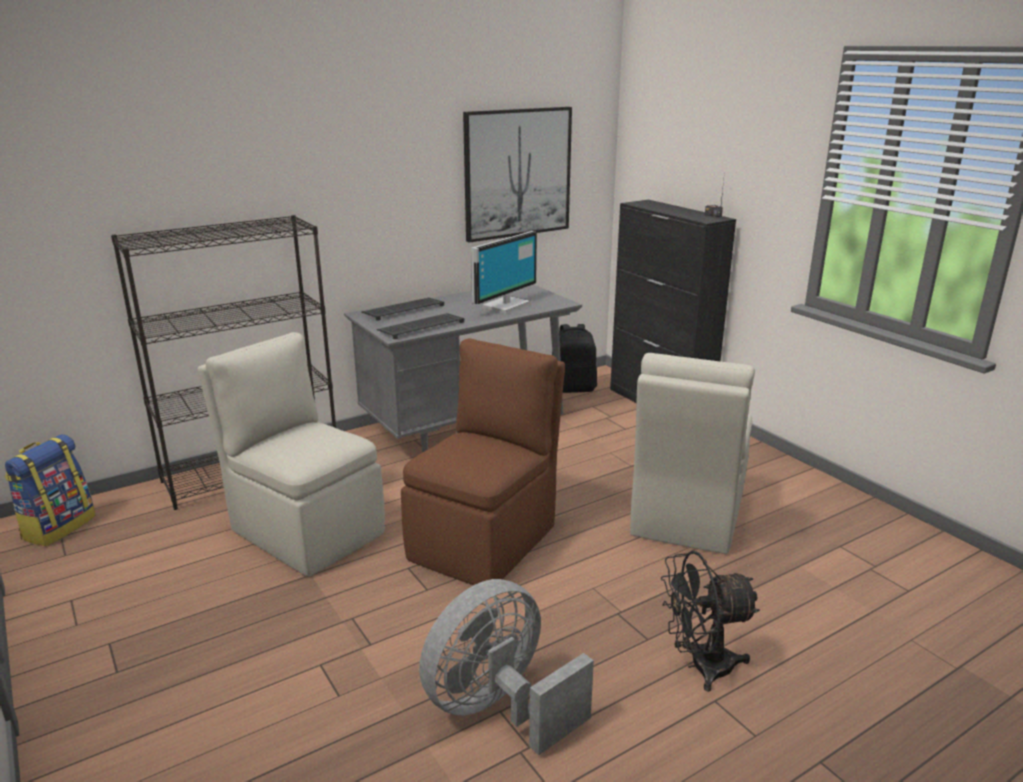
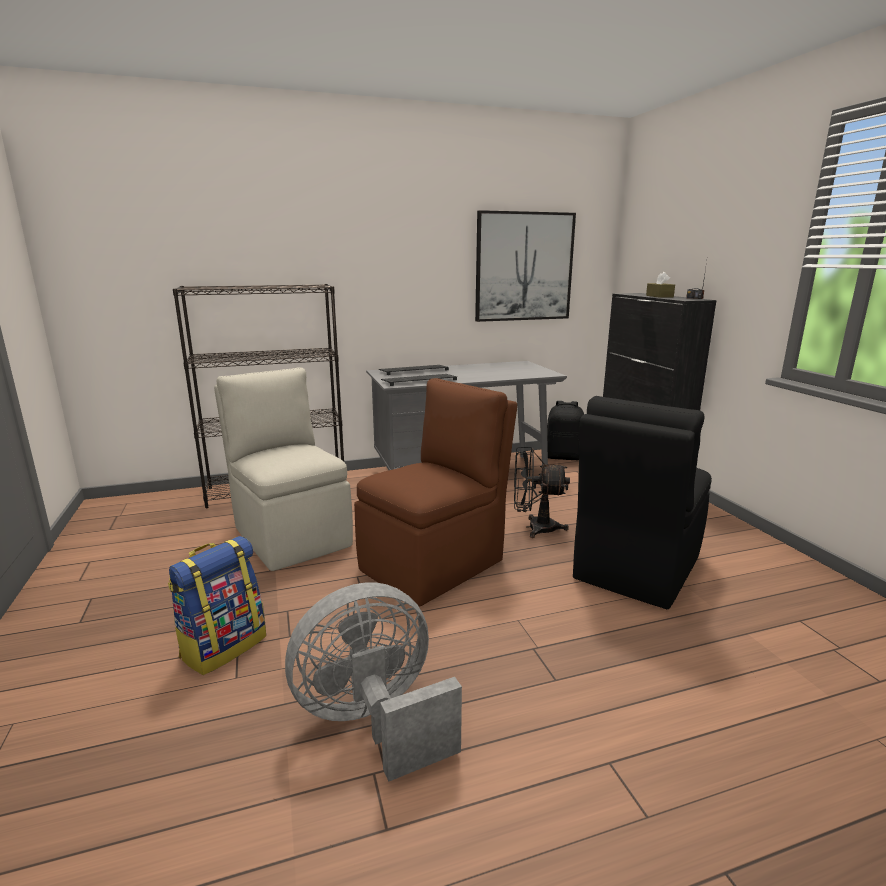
camera: 15 degrees right, 5 degrees down
backpack [5,434,96,546] -> backpack moved to [168,536,266,675]
monitor [471,231,537,314] -> none
beige chair [630,353,755,554] -> black chair [573,396,712,609]
black fan [661,551,760,692] -> black fan moved to [514,447,570,538]
none -> brown tissue box [646,272,675,298]

